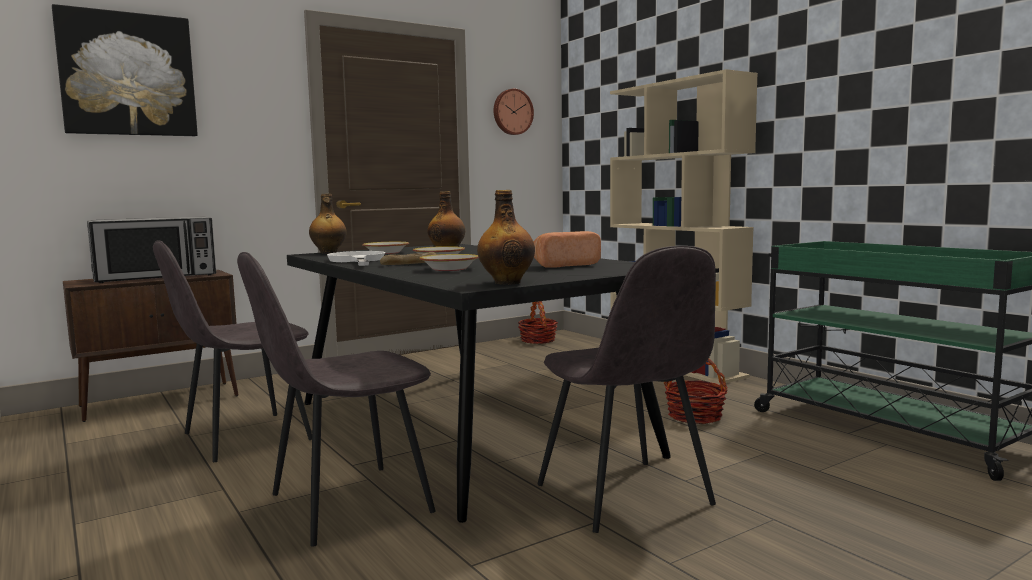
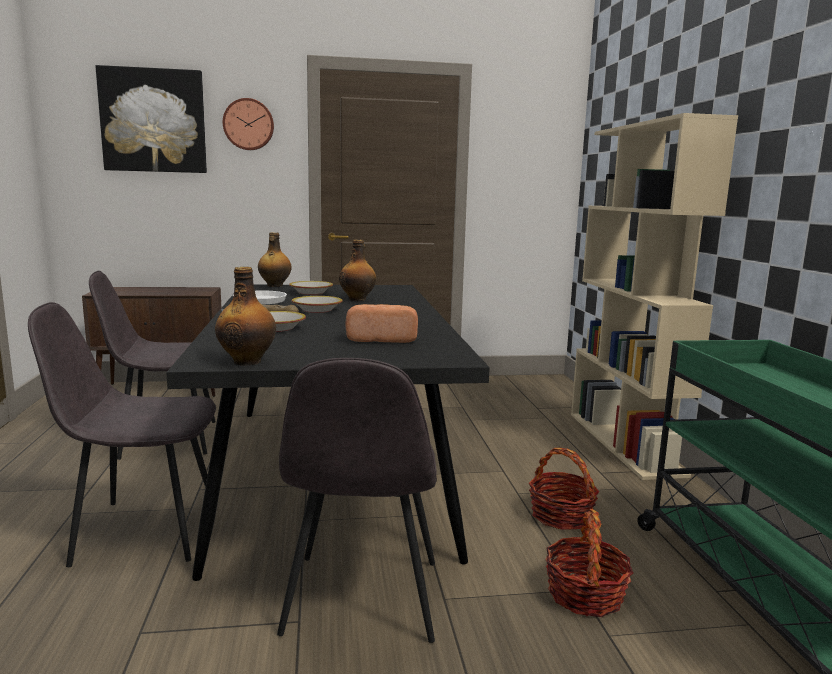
camera: 25 degrees right, 5 degrees up
microwave [87,216,216,283] -> none
wall clock [494,89,534,135] -> wall clock moved to [223,98,274,150]
basket [518,301,558,344] -> basket moved to [545,509,633,617]

